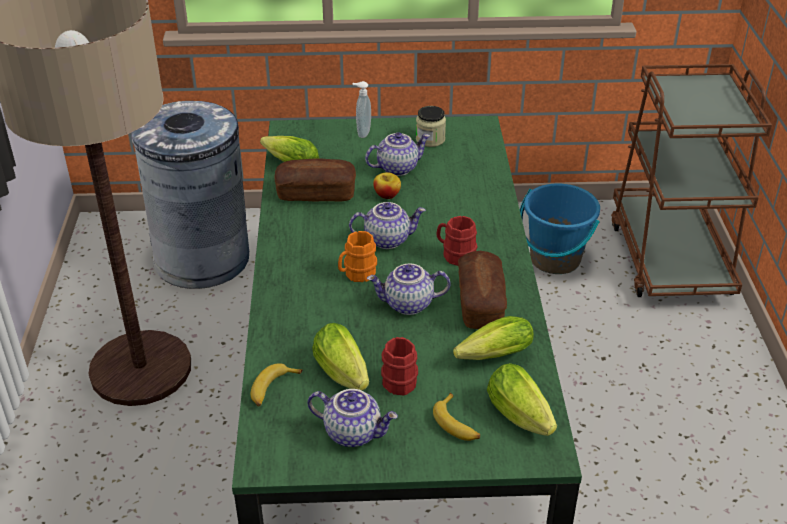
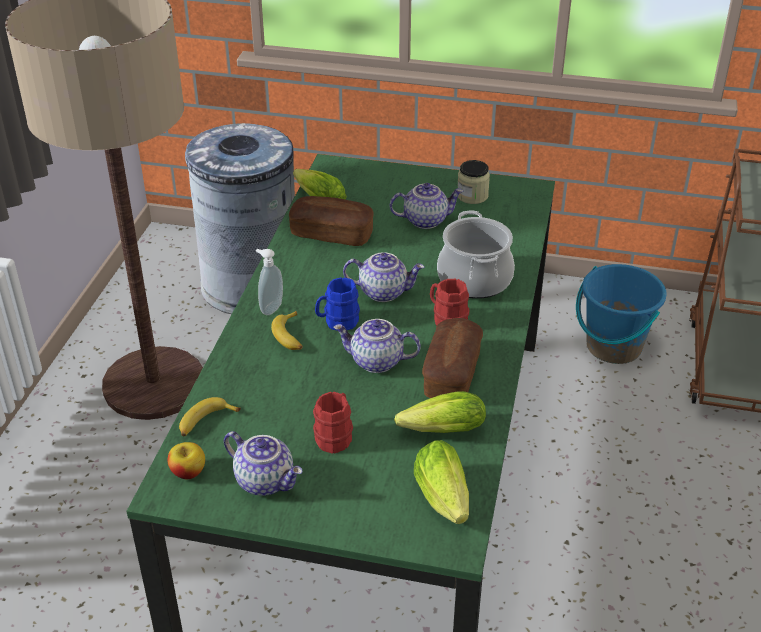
camera: 15 degrees right, 0 degrees up
lettuce [312,323,369,391] -> none
orange mug [338,231,377,282] -> blue mug [315,277,360,330]
soap dispenser [353,81,371,138] -> soap dispenser moved to [256,249,283,315]
apple [373,172,401,199] -> apple moved to [168,442,205,479]
banana [433,393,480,441] -> banana moved to [271,311,303,350]
none -> cooking pot [437,211,515,299]

